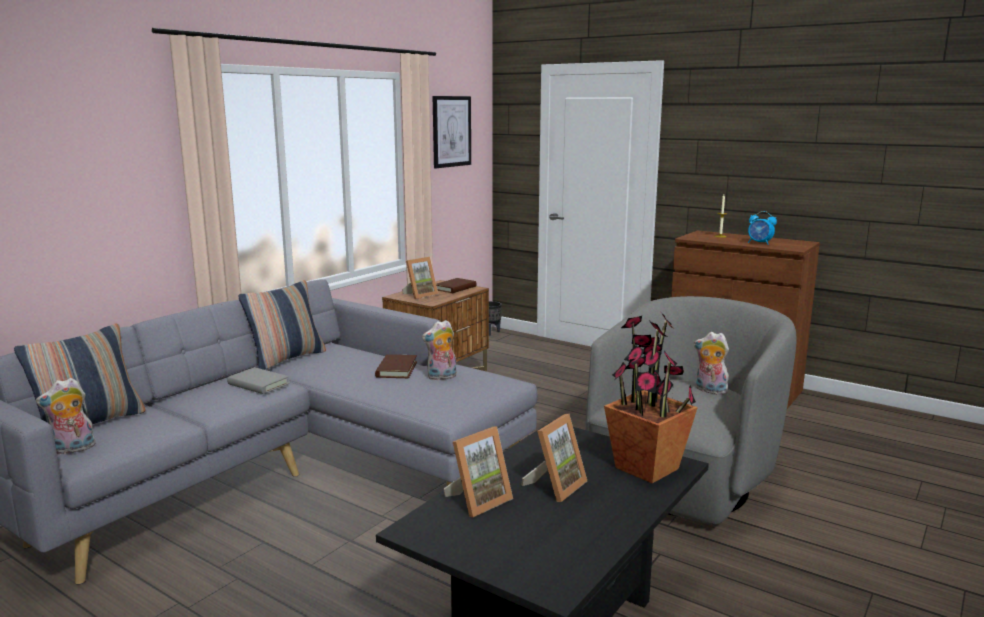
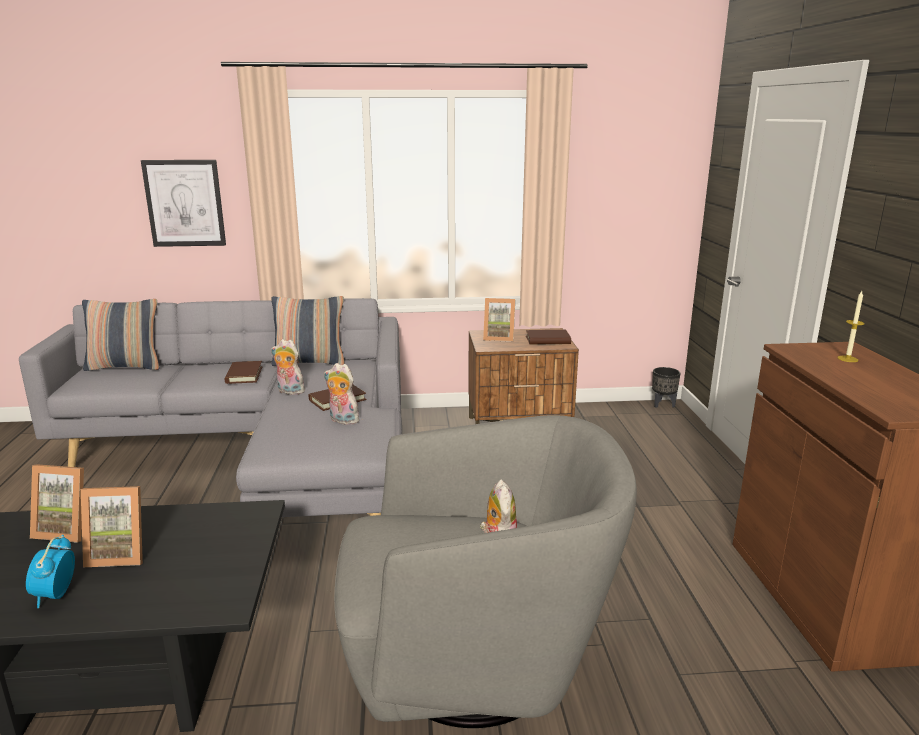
camera: 50 degrees right, 5 degrees up
plush toy [36,378,96,454] -> plush toy moved to [271,339,305,395]
grey book [227,367,290,394] -> brown book [225,361,262,384]
picture [433,96,471,168] -> picture moved to [141,160,226,247]
potted plant [604,311,698,484] -> none
alarm clock [748,211,777,245] -> alarm clock moved to [26,535,75,608]

